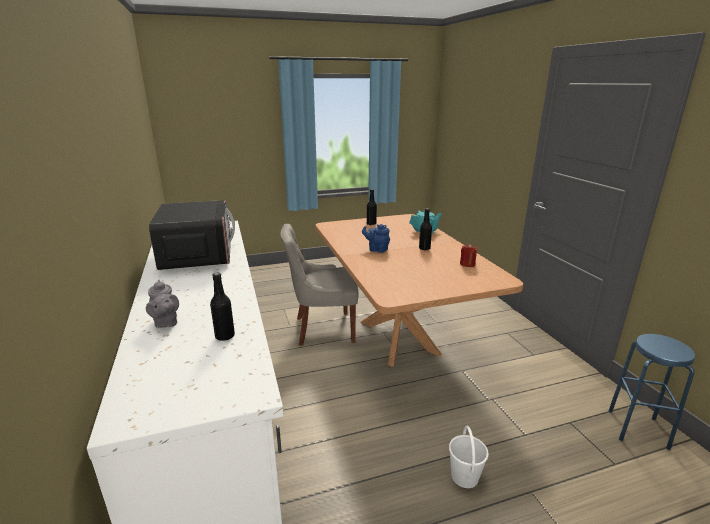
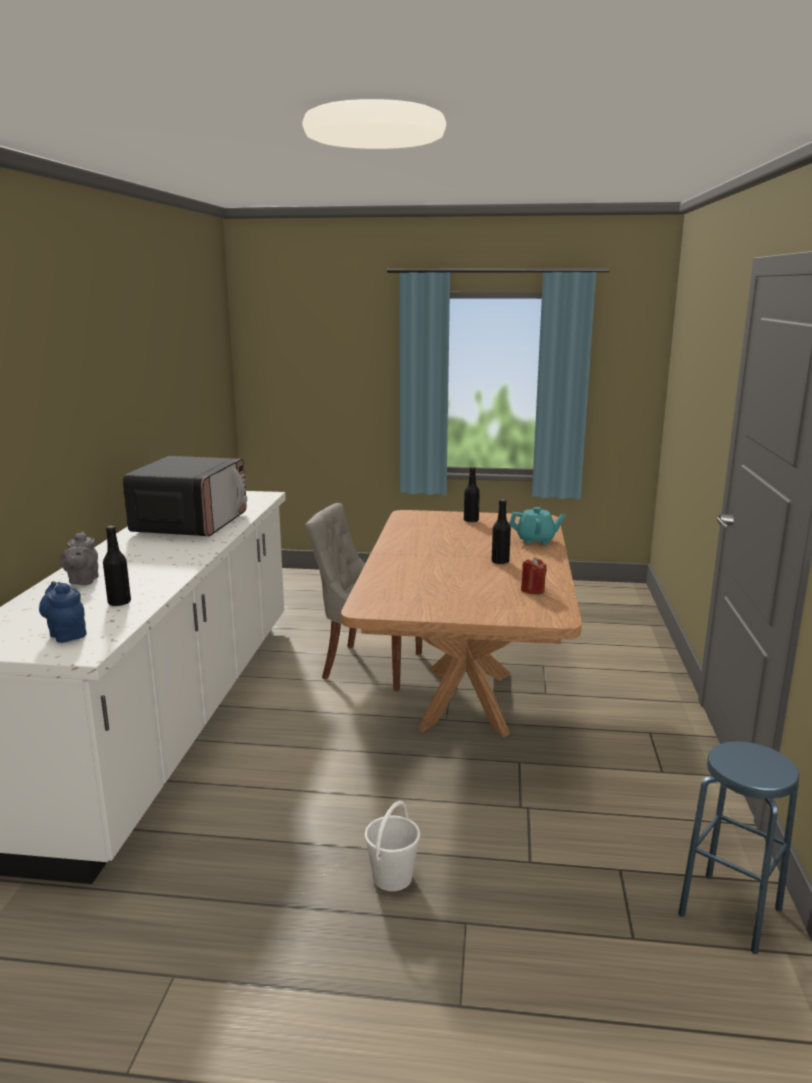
camera: 25 degrees right, 5 degrees down
blue teapot [362,224,390,253] -> blue teapot moved to [39,581,87,643]

